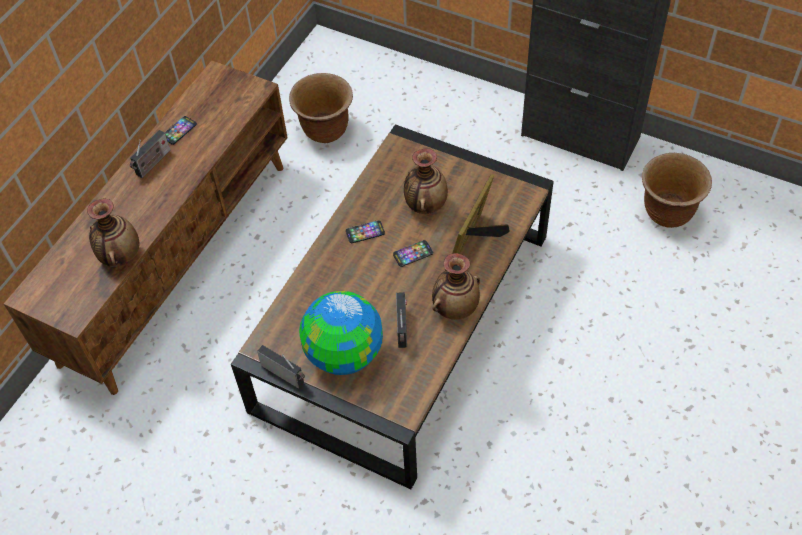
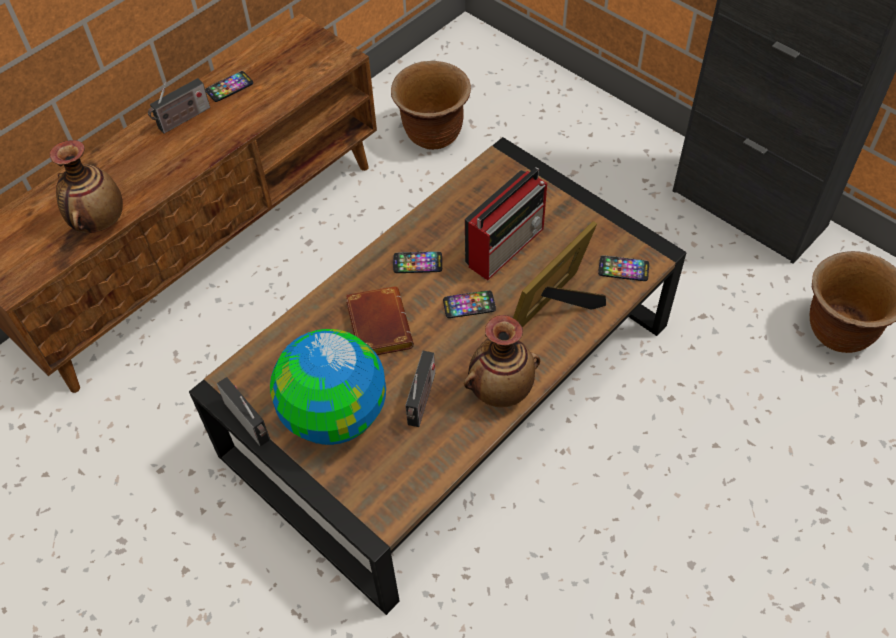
camera: 15 degrees right, 0 degrees up
vase [404,149,448,214] -> radio [465,167,547,280]
none -> brown book [346,286,414,355]
none -> phone [598,256,649,281]

